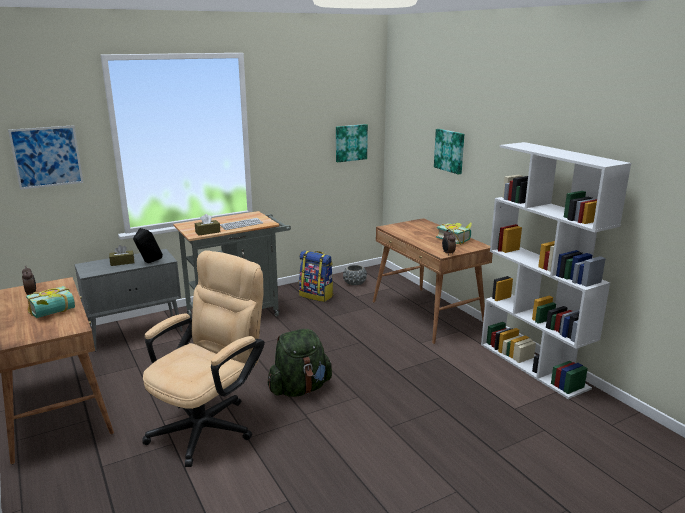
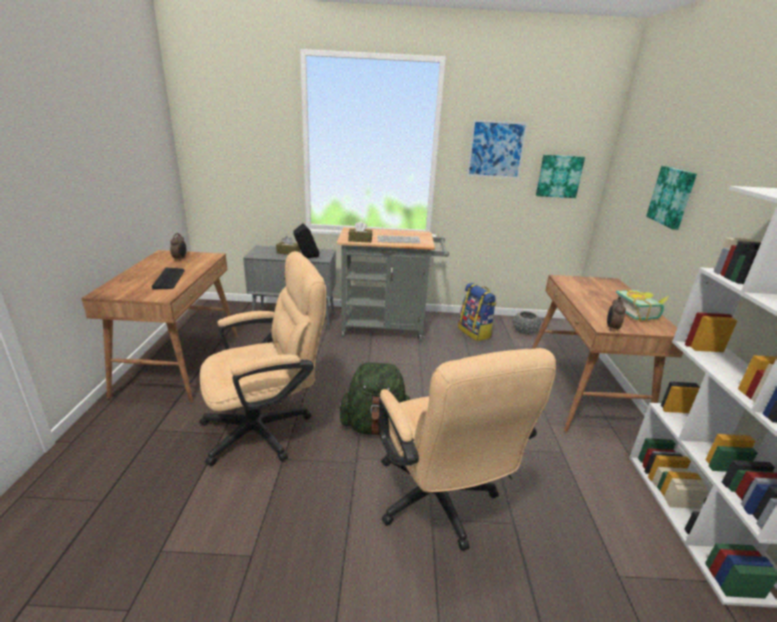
camera: 30 degrees right, 5 degrees up
picture [8,125,83,190] -> picture moved to [467,120,528,179]
book [26,286,75,318] -> keyboard [152,268,185,290]
none -> beige office chair [379,348,556,551]

